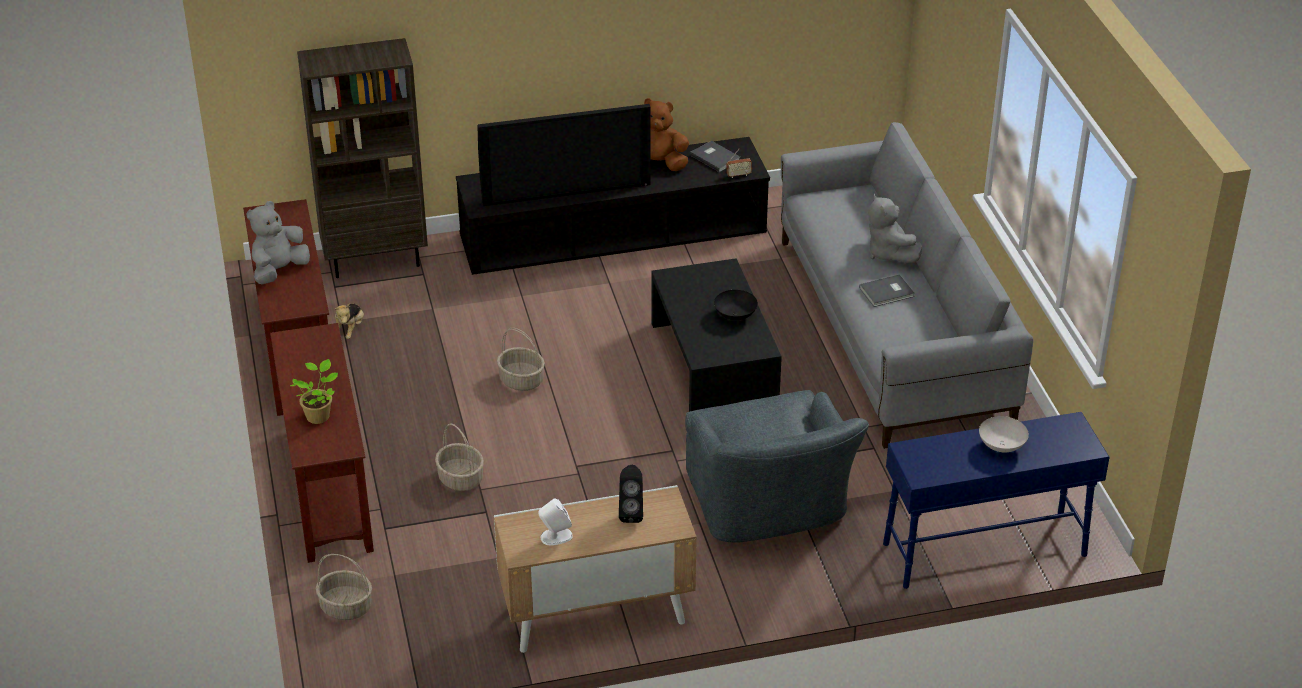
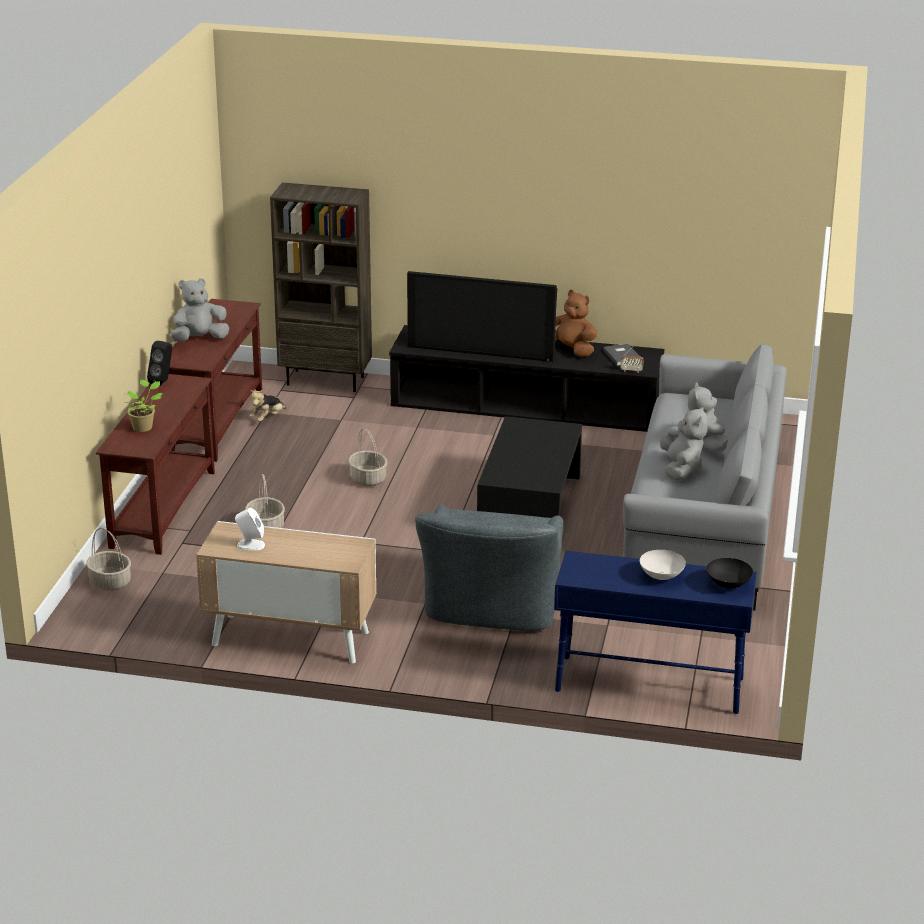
camera: 25 degrees right, 10 degrees down
black speaker [619,465,643,523] -> black speaker moved to [147,341,172,386]
black bowl [714,290,758,321] -> black bowl moved to [706,558,753,589]
grey book [859,274,914,307] -> grey plush toy [660,405,708,480]

